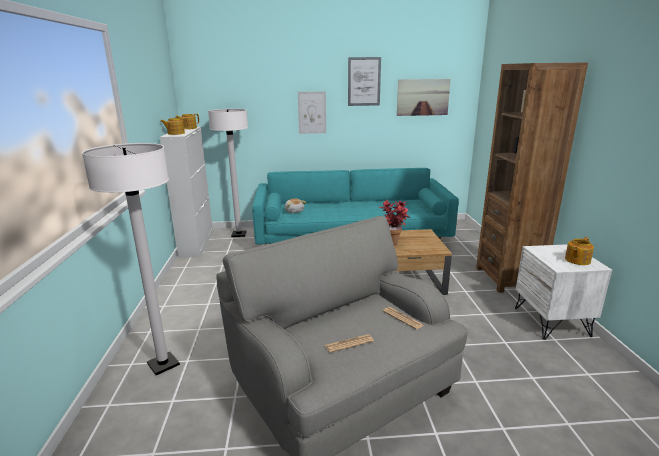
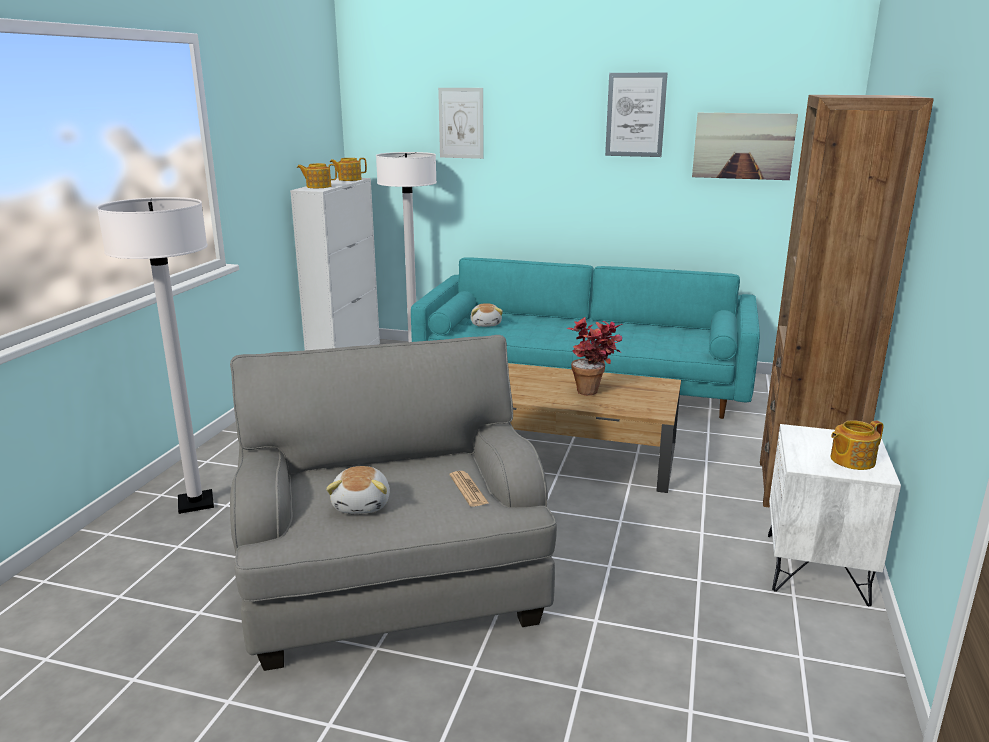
camera: 20 degrees right, 0 degrees up
picture [298,91,326,134] -> picture moved to [438,88,484,159]
newspaper [325,334,374,353] -> plush toy [326,466,390,514]

